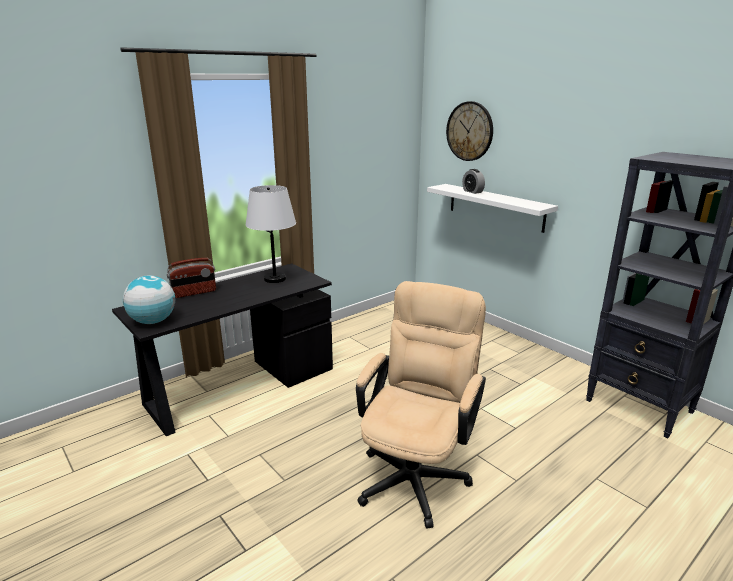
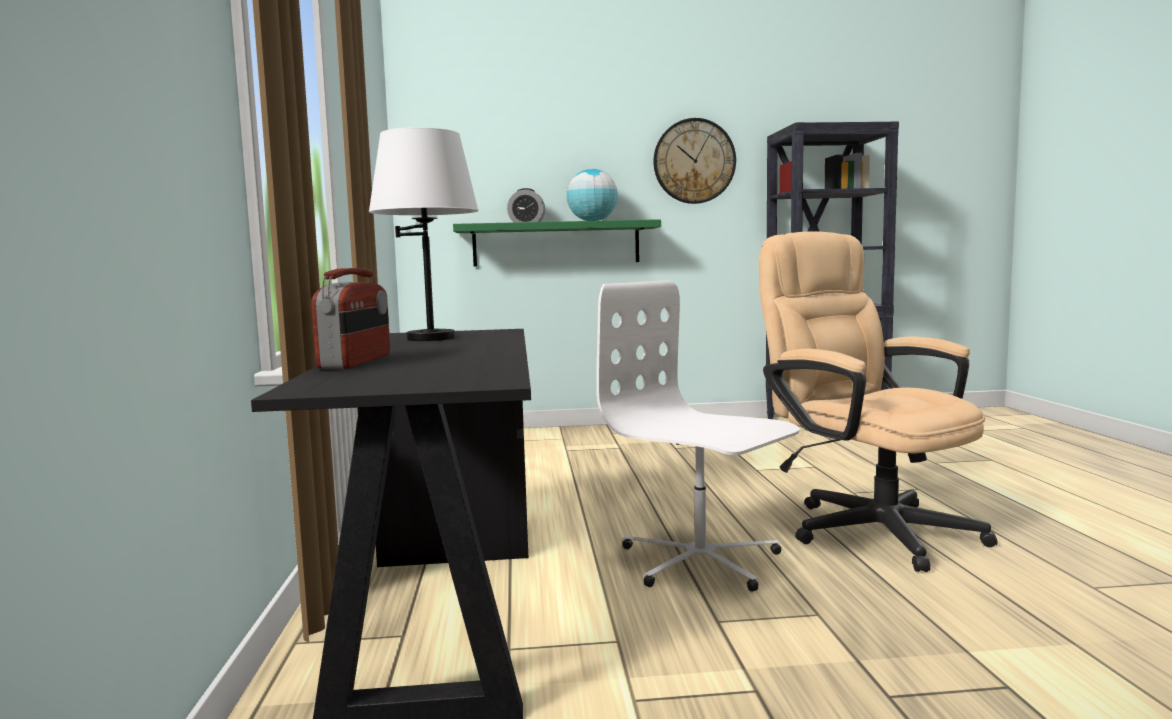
camera: 55 degrees left, 15 degrees down
globe [123,275,175,324] -> globe moved to [566,169,618,221]
white shelf [427,184,558,233] -> green shelf [453,219,661,266]
wall clock [446,101,493,161] -> wall clock moved to [653,118,736,204]
none -> white office chair [597,280,800,592]

